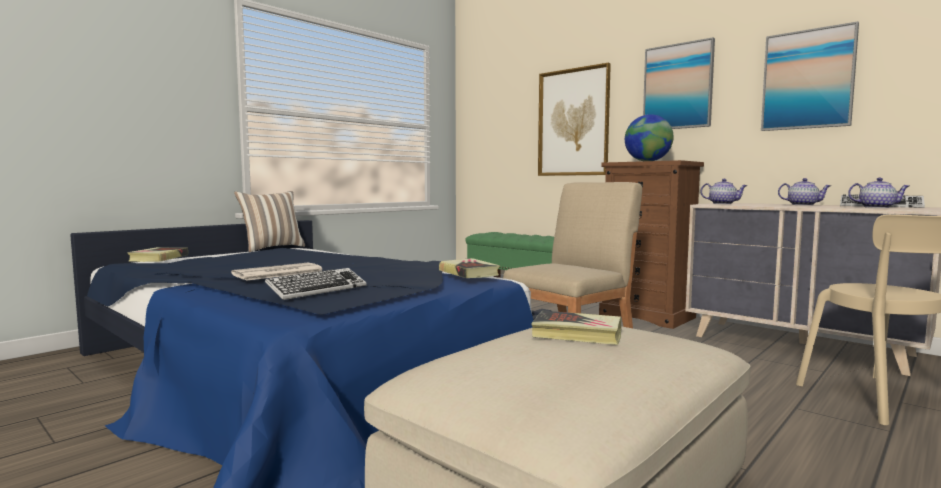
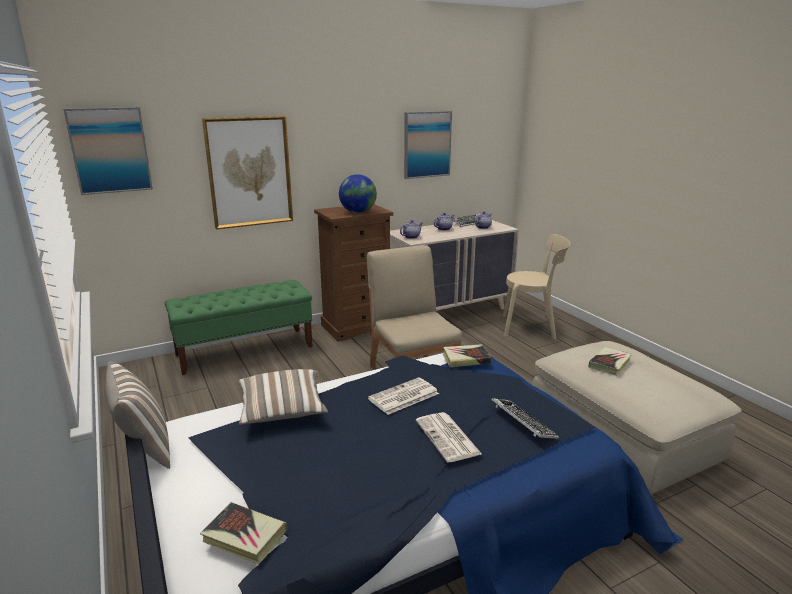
camera: 70 degrees left, 15 degrees up
picture [643,37,715,129] -> picture moved to [64,107,153,195]
none -> pillow [238,369,328,425]
none -> newspaper [368,377,439,415]

